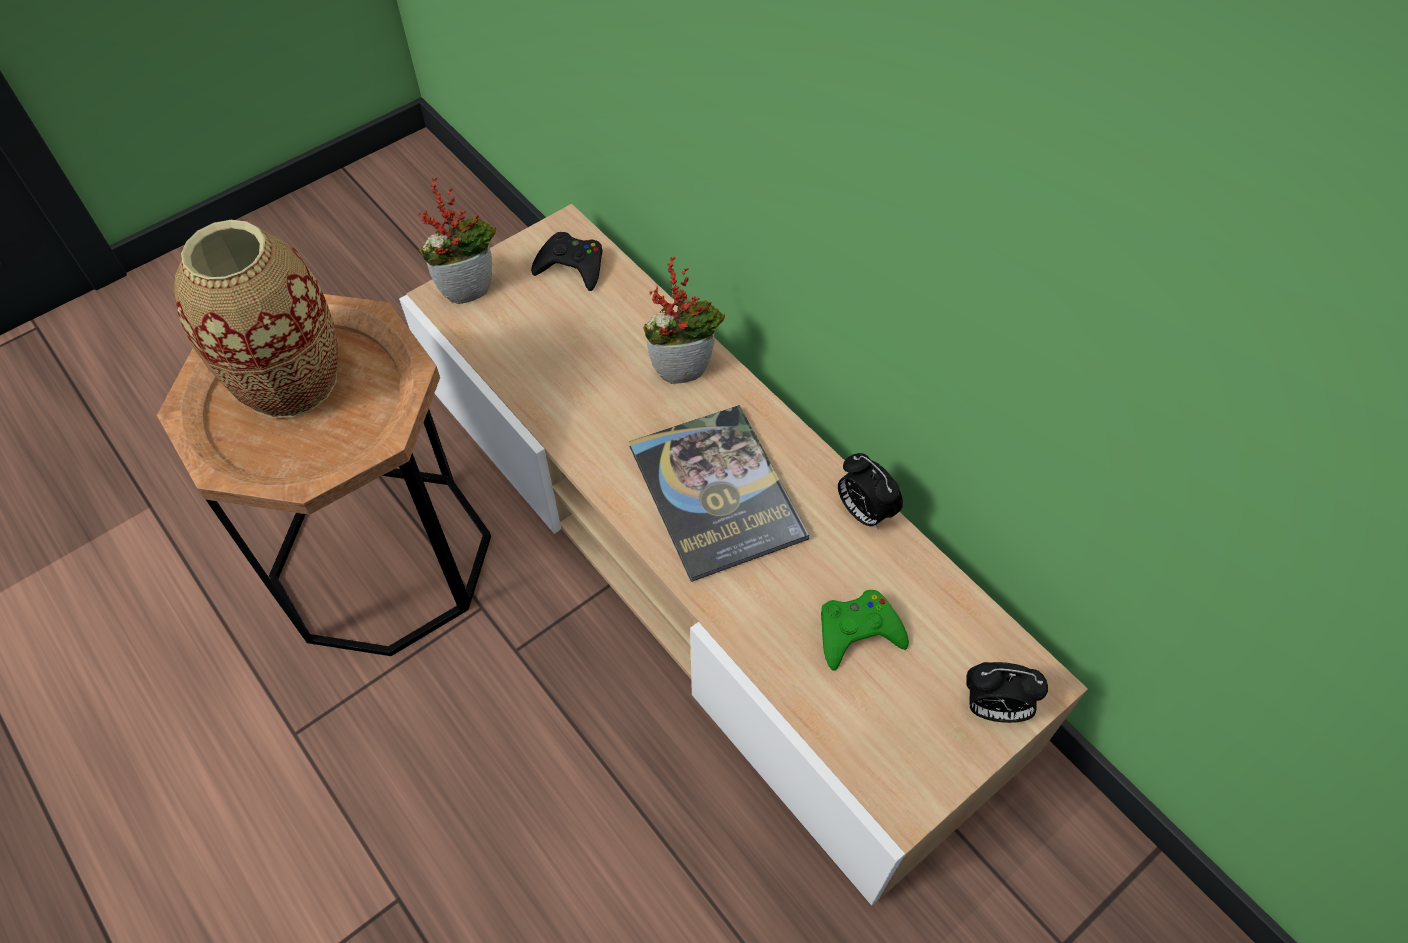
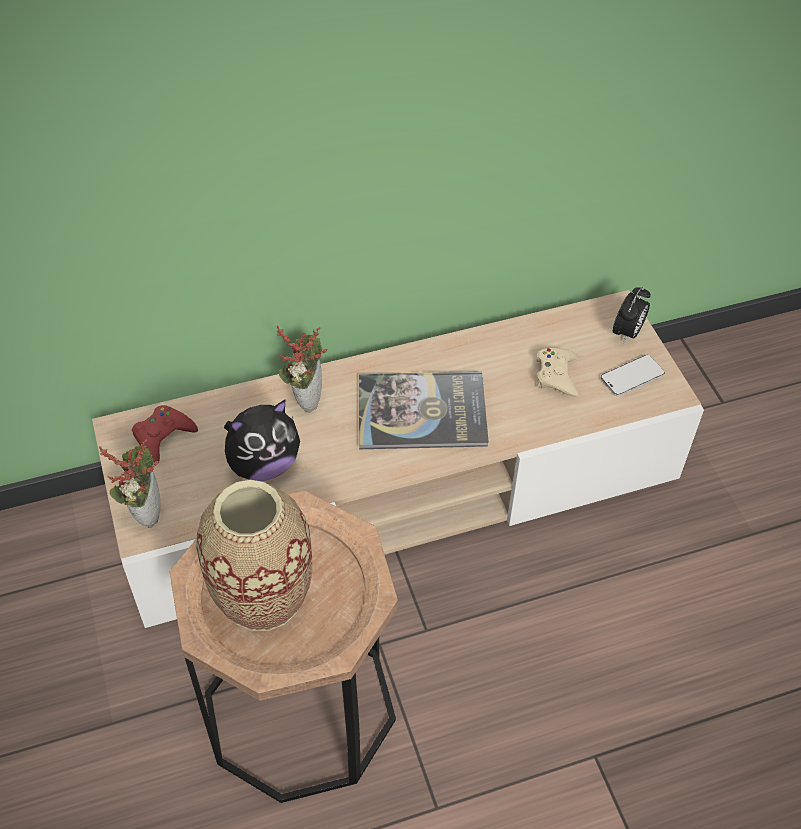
camera: 70 degrees left, 5 degrees down
black game controller [531,232,602,291] -> red game controller [132,405,198,463]
green game controller [821,590,909,671] -> beige game controller [536,348,579,397]
alarm clock [838,453,903,529] -> none
none -> plush toy [224,400,300,481]
none -> phone [601,355,665,396]

